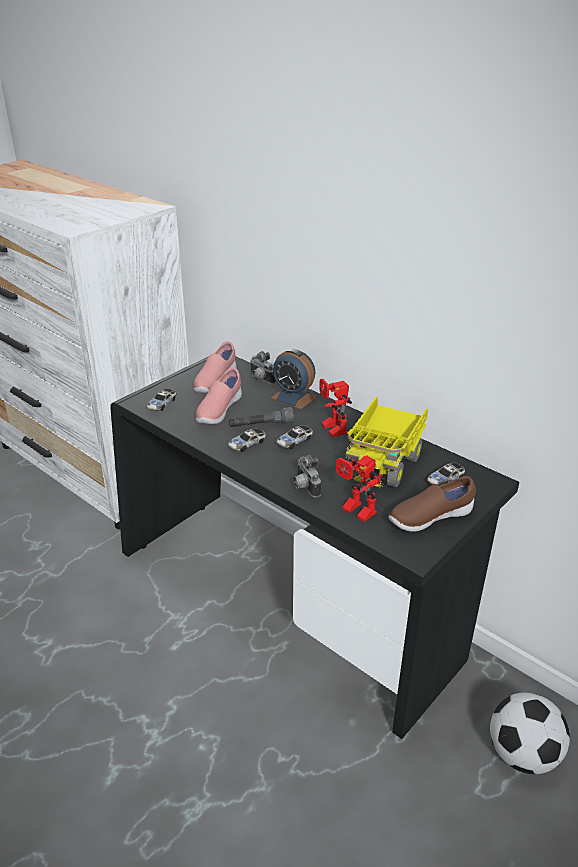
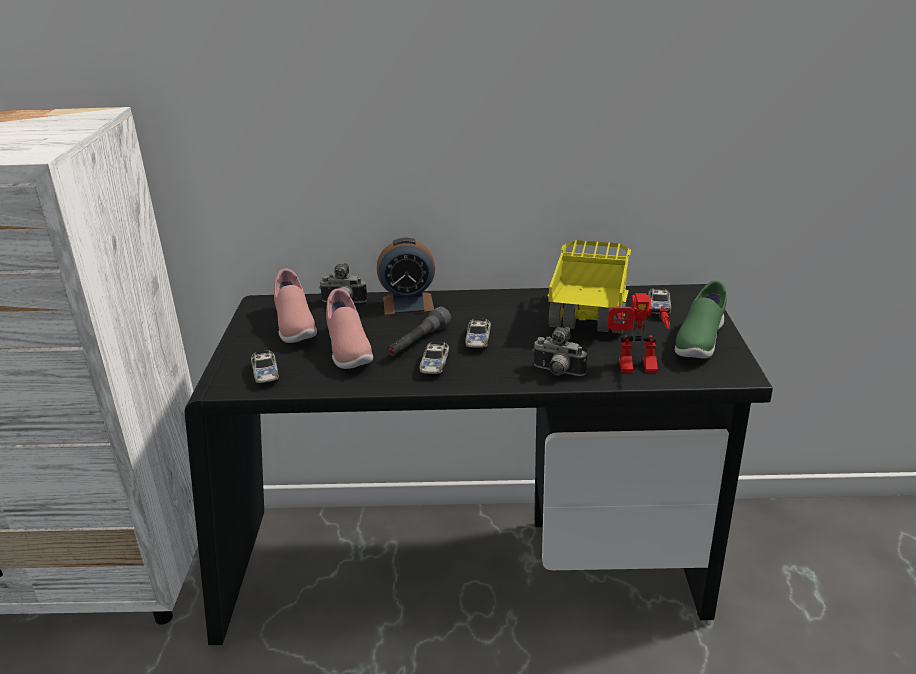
camera: 40 degrees left, 5 degrees down
toy robot [319,379,352,437] -> none
toy truck [346,396,428,489] -> toy truck turned 150 degrees counterclockwise [547,240,631,334]
brown shoe [389,476,476,532] -> green shoe [675,280,727,359]
football [490,692,570,774] -> none

